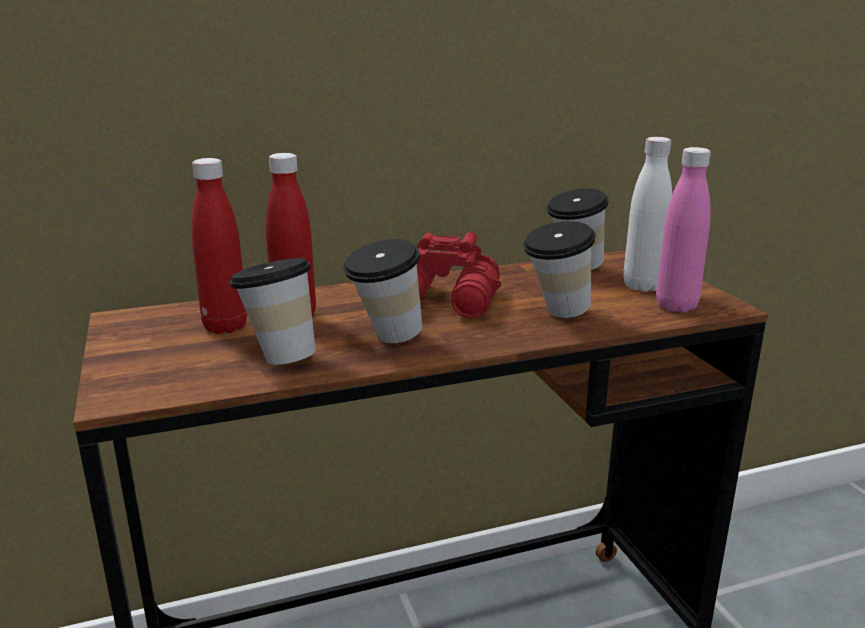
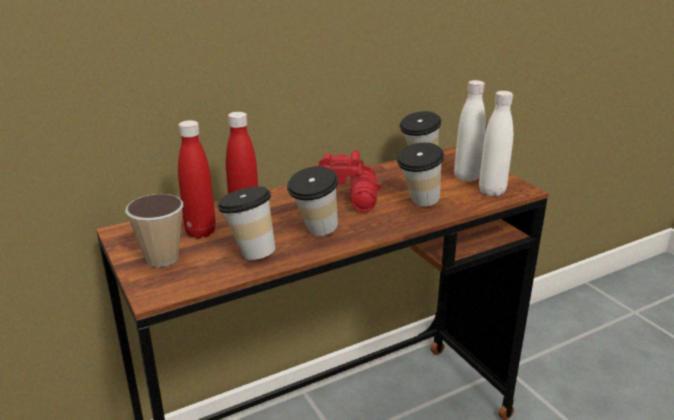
camera: 10 degrees left, 5 degrees up
pink bottle [656,147,711,313] -> white bottle [479,91,513,196]
none -> cup [125,194,183,267]

